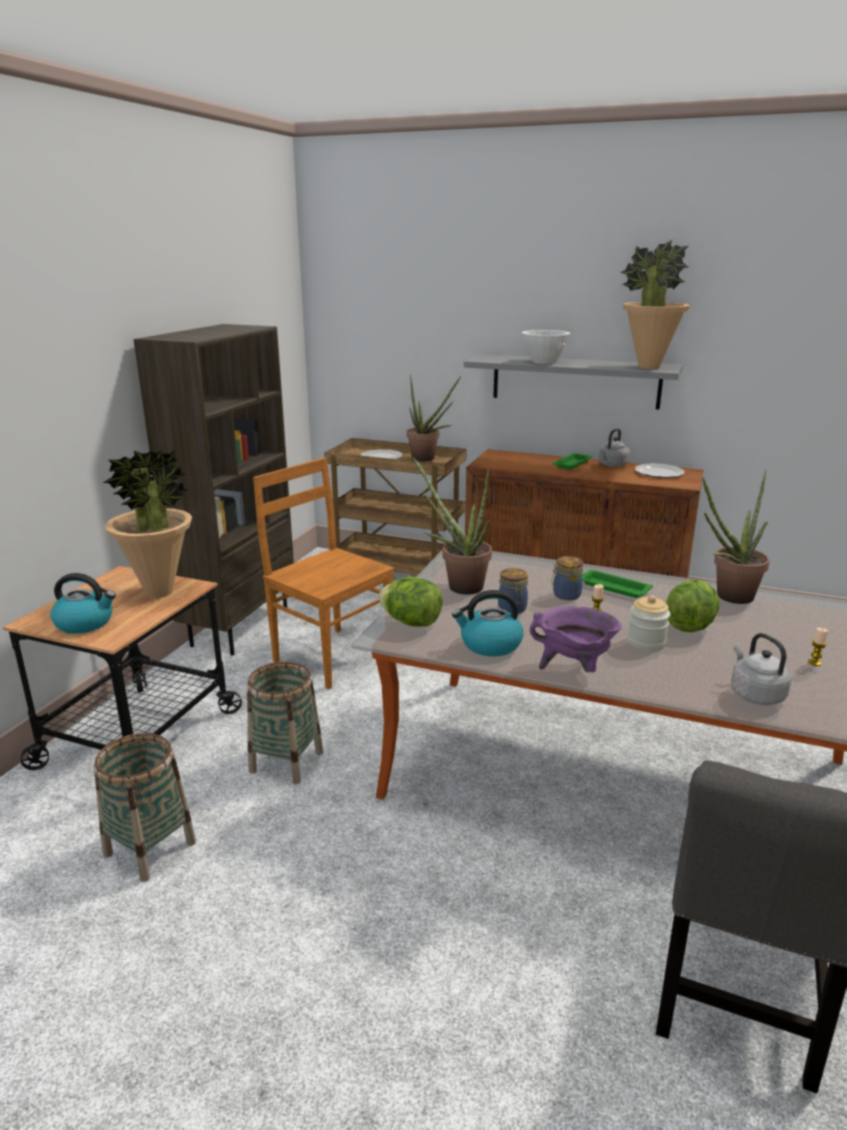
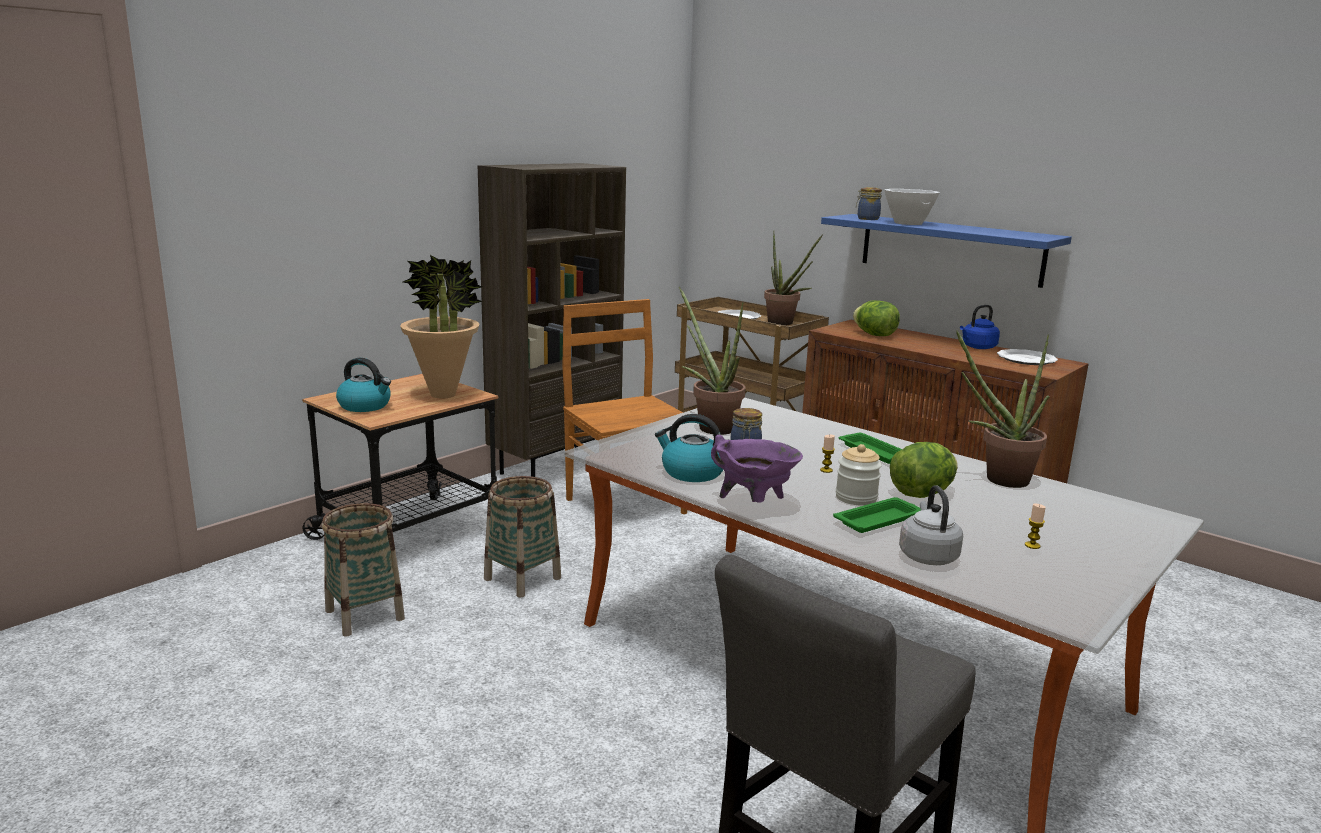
camera: 20 degrees right, 5 degrees down
lettuce [378,577,442,627] -> lettuce moved to [853,300,900,336]
grey shelf [464,354,683,410] -> blue shelf [821,214,1072,288]
jar [551,556,583,600] -> jar moved to [856,187,882,220]
green tray [553,453,592,470] -> green tray moved to [833,497,921,533]
grey kettle [599,428,630,467] -> blue kettle [960,305,1000,349]
potted plant [621,239,690,369] -> none

